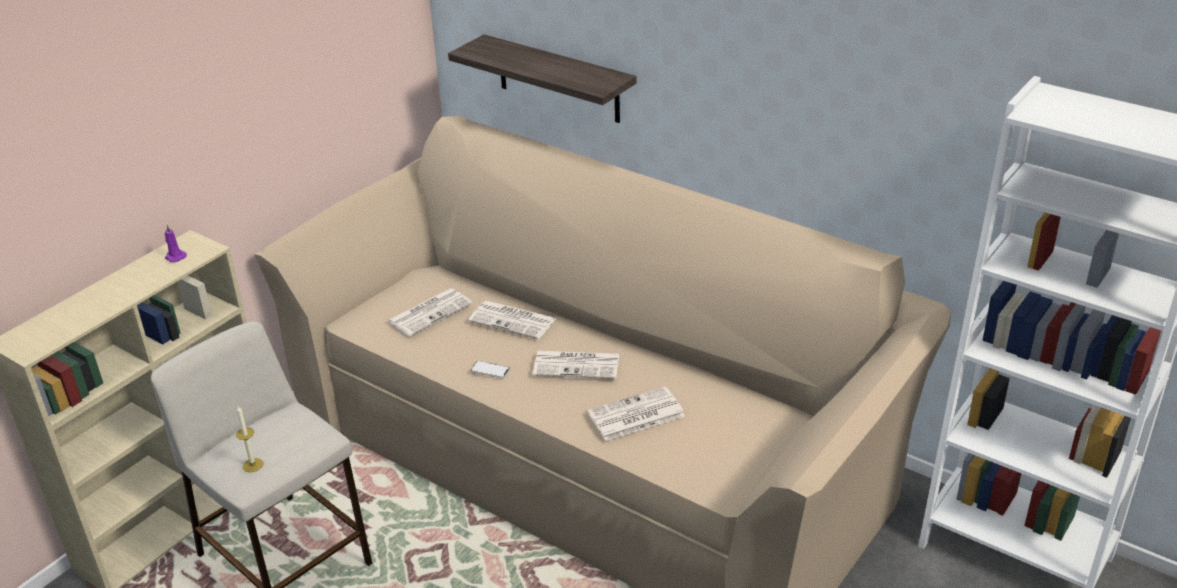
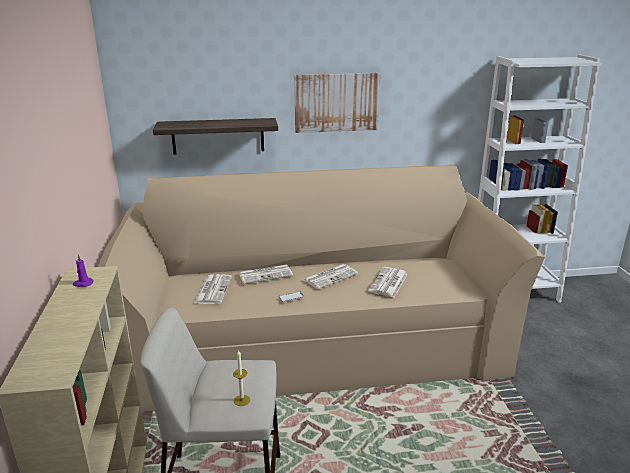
camera: 45 degrees left, 10 degrees down
none -> picture [294,73,381,133]

